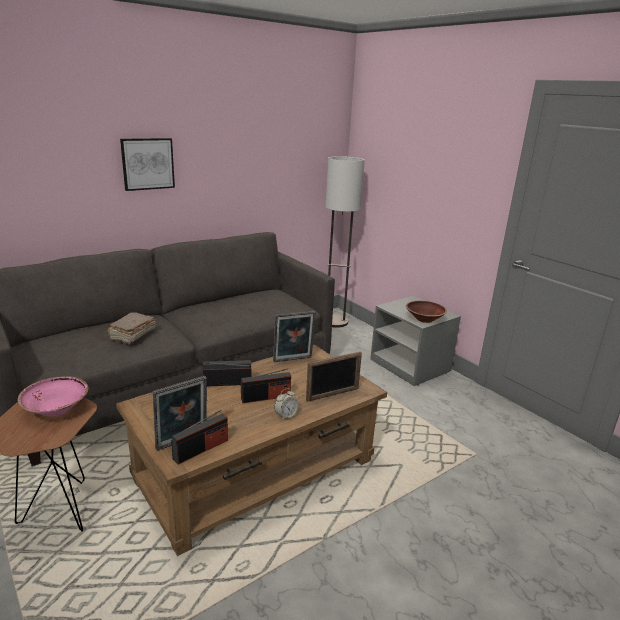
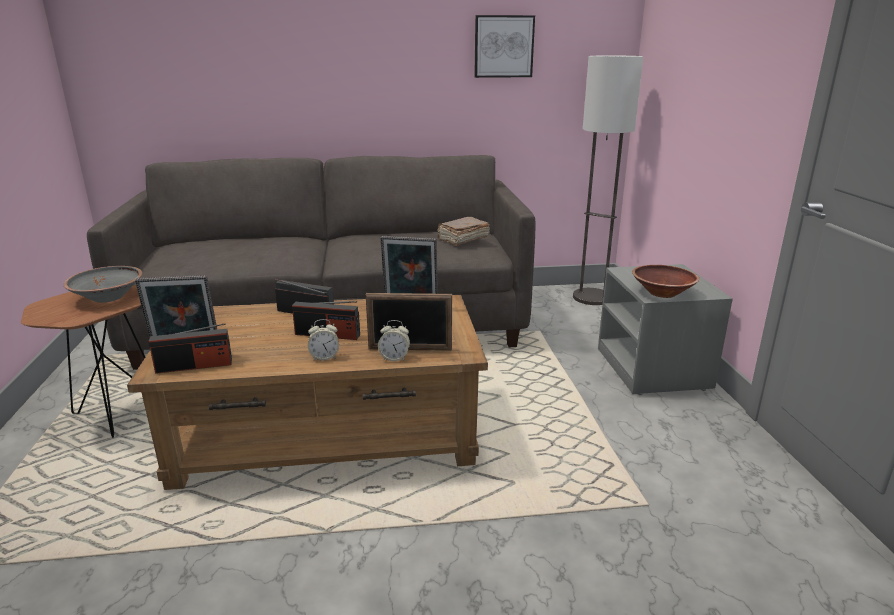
camera: 30 degrees right, 0 degrees up
pink bowl [18,376,89,416] -> grey bowl [64,266,142,303]
brown book [107,312,156,345] -> brown book moved to [437,217,490,246]
picture [120,138,175,191] -> picture moved to [474,15,535,78]
none -> alarm clock [378,320,410,361]

